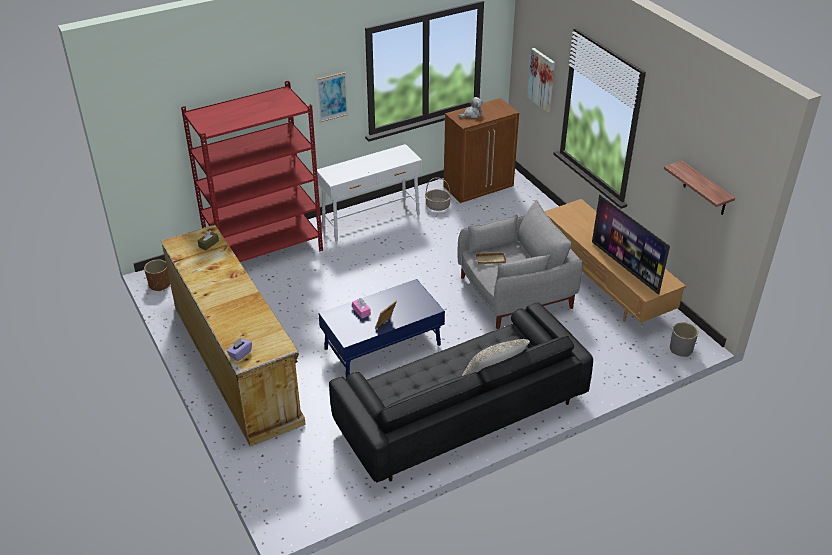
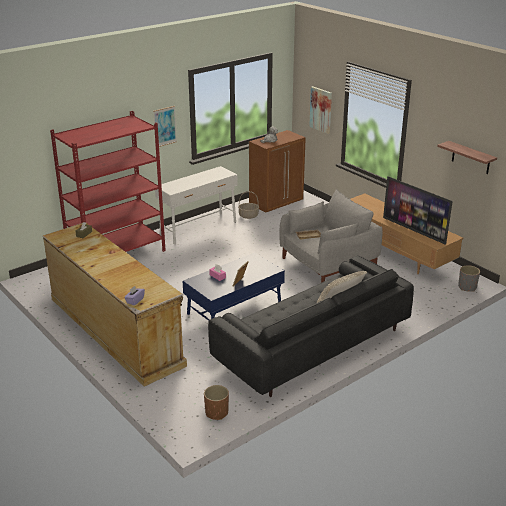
camera: 10 degrees left, 10 degrees down
brown planter [144,260,170,291] -> brown planter moved to [204,385,229,420]

